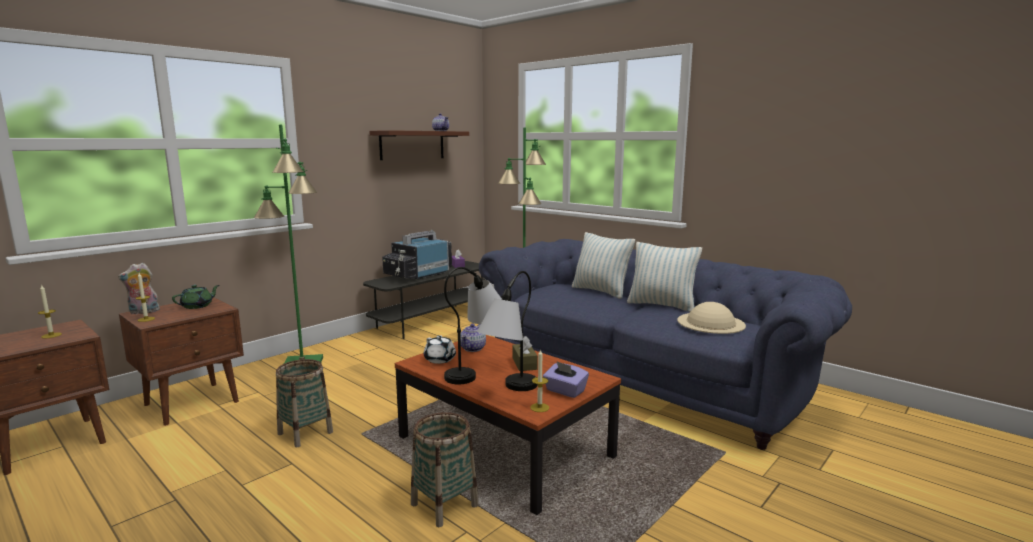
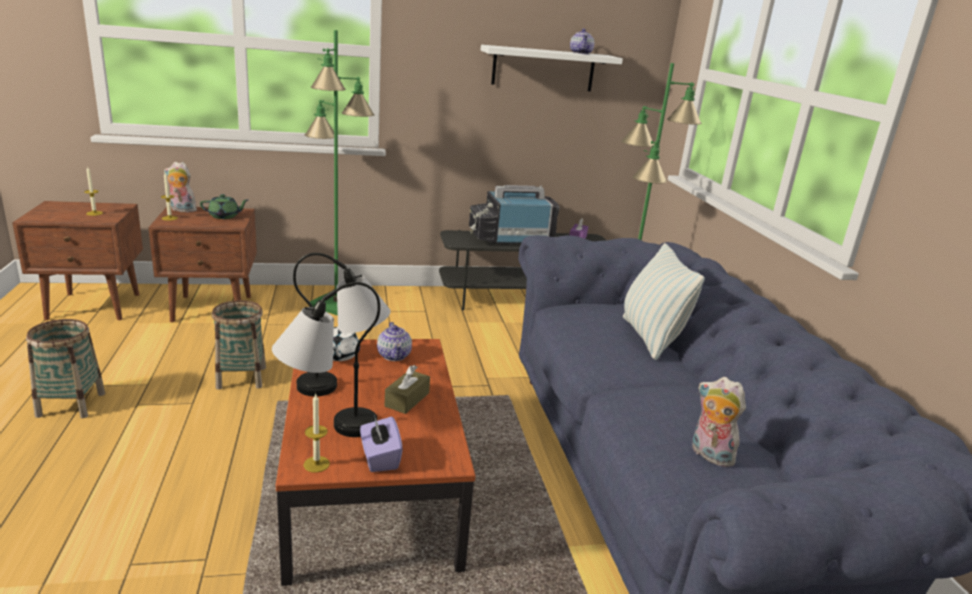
camera: 35 degrees right, 10 degrees up
brown shelf [369,130,469,160] -> white shelf [481,45,623,91]
basket [411,412,478,527] -> basket moved to [26,319,105,418]
teapot [460,324,486,352] -> teapot turned 75 degrees counterclockwise [377,322,412,361]
pillow [627,242,702,312] -> none
beige hat [677,302,746,334] -> plush toy [692,377,746,467]

